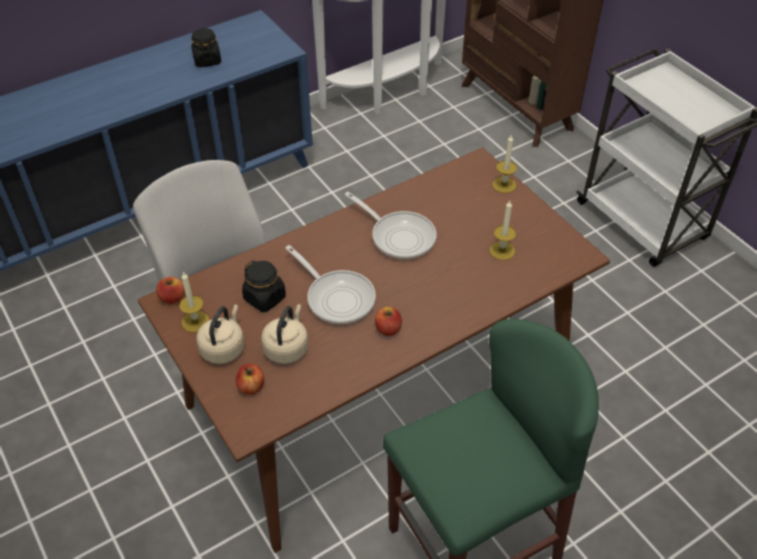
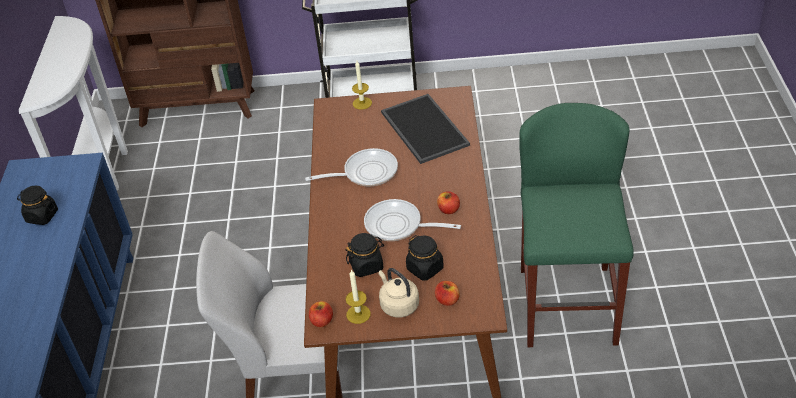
camera: 55 degrees left, 5 degrees down
beige kettle [261,304,308,364] -> black jar [406,235,444,281]
frying pan [285,245,376,324] -> frying pan turned 150 degrees counterclockwise [364,199,461,241]
candle [490,201,516,260] -> tray [381,94,470,164]

